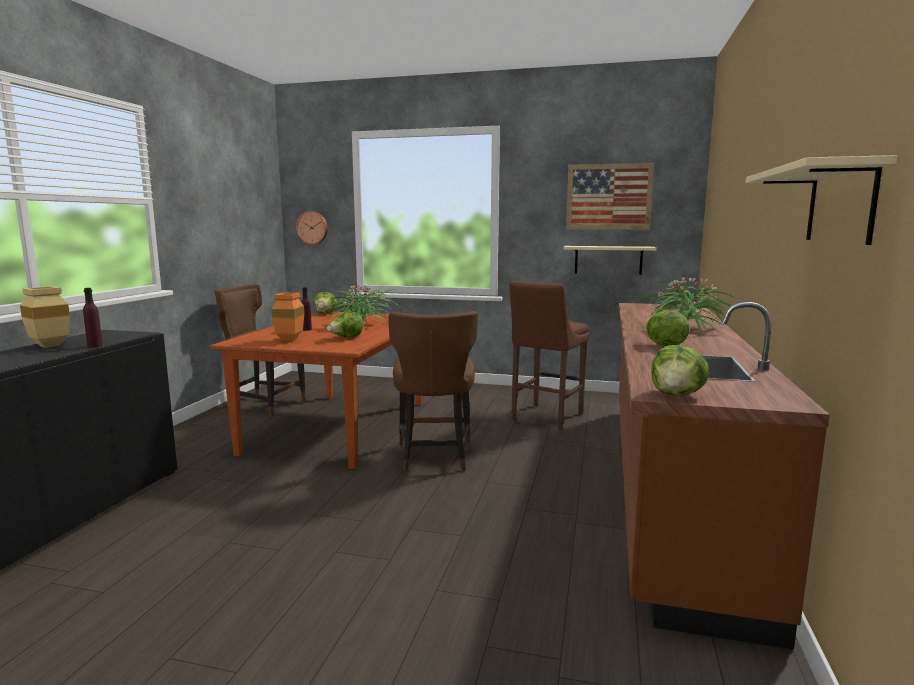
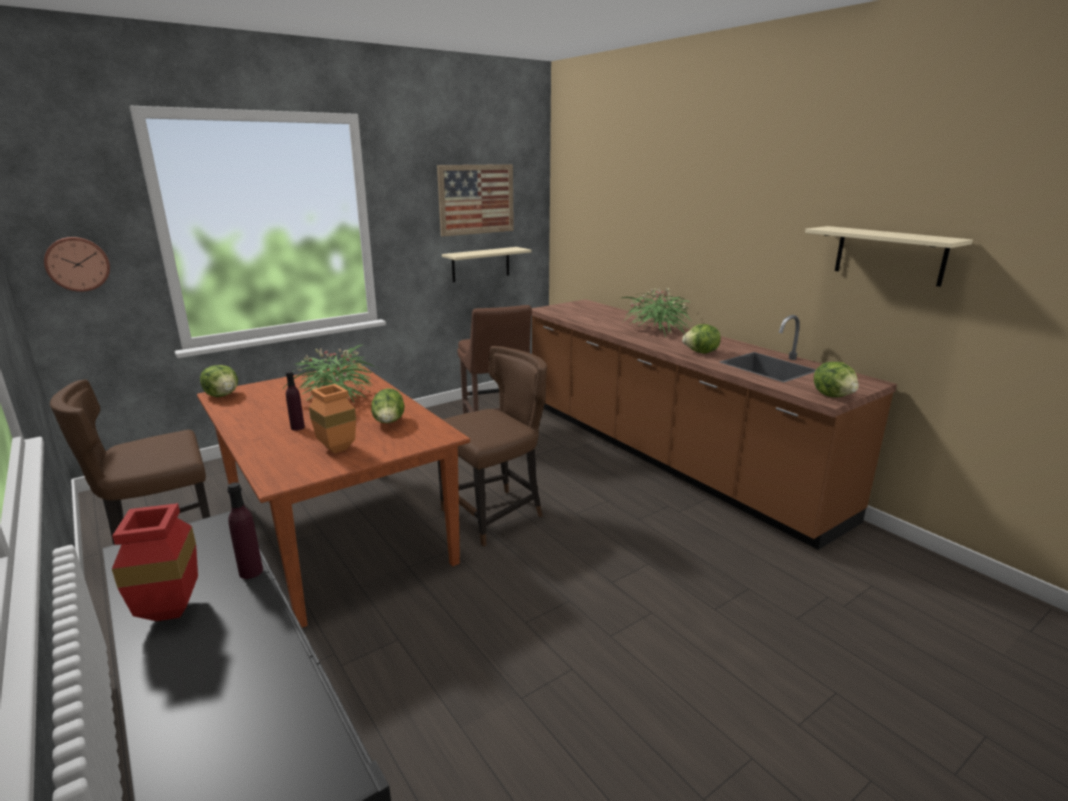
camera: 50 degrees left, 10 degrees up
beige vase [20,286,70,348] -> red vase [112,503,198,621]
brown chair [389,311,478,472] -> brown chair turned 75 degrees counterclockwise [438,346,547,547]

